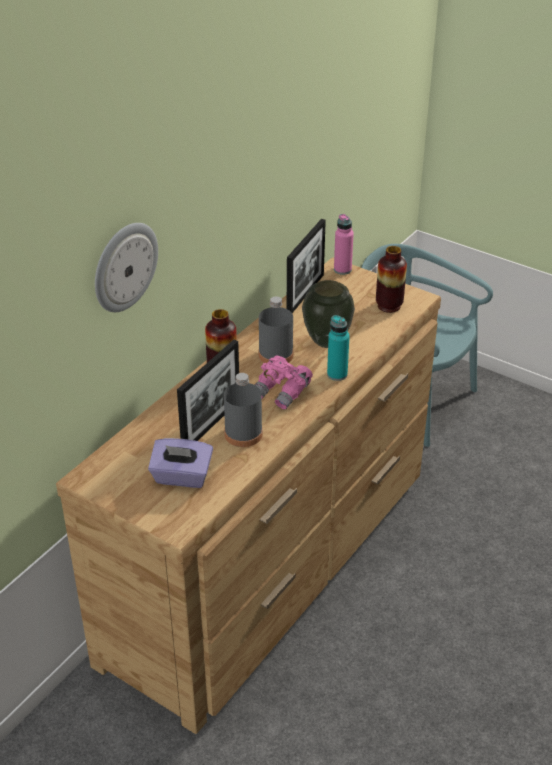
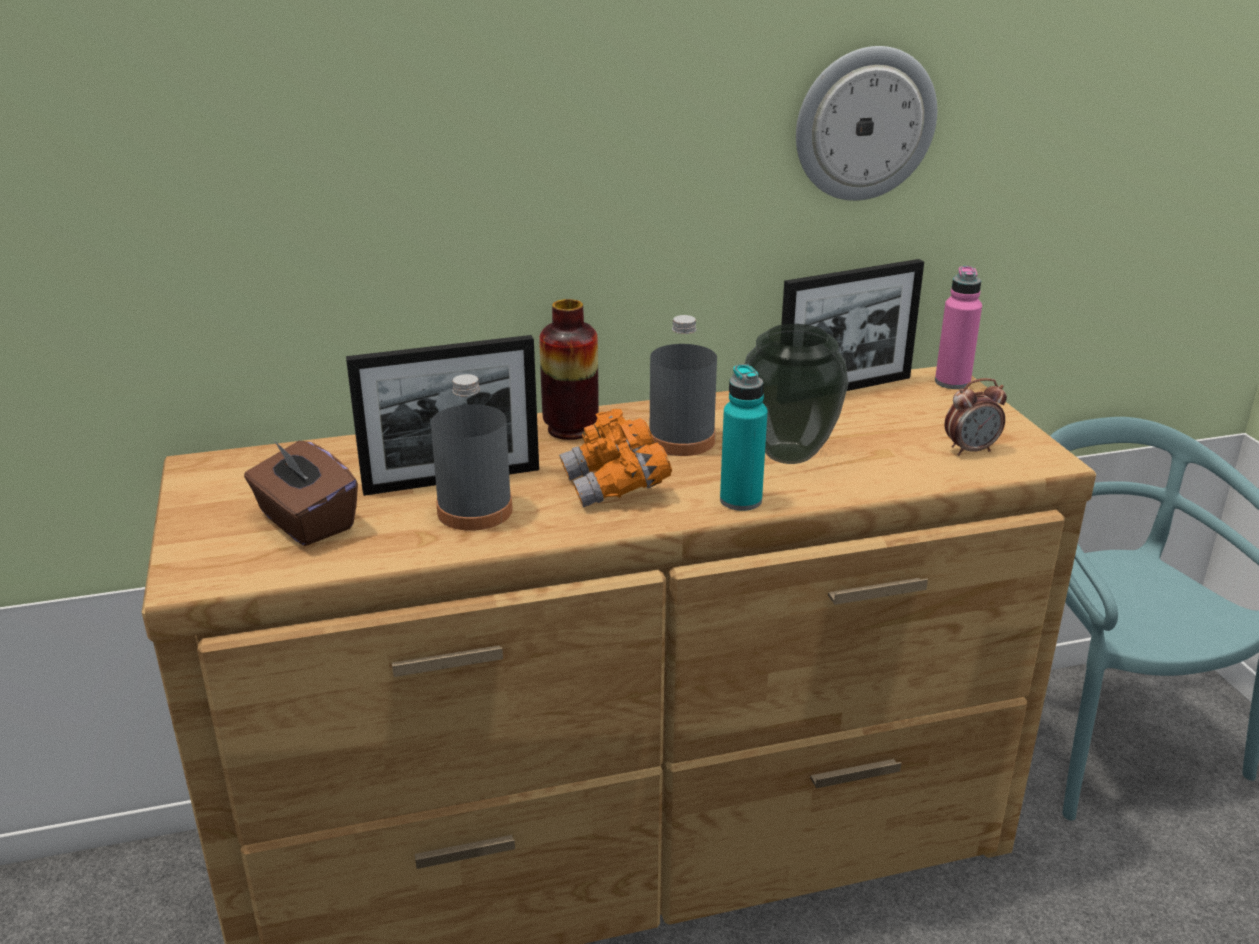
camera: 40 degrees right, 10 degrees down
wall clock [95,223,158,312] -> wall clock moved to [796,46,937,201]
purple tissue box [148,438,213,488] -> brown tissue box [244,439,358,546]
pink binoculars [255,356,313,409] -> orange binoculars [559,409,672,507]
vase [376,246,407,313] -> alarm clock [944,378,1007,456]

